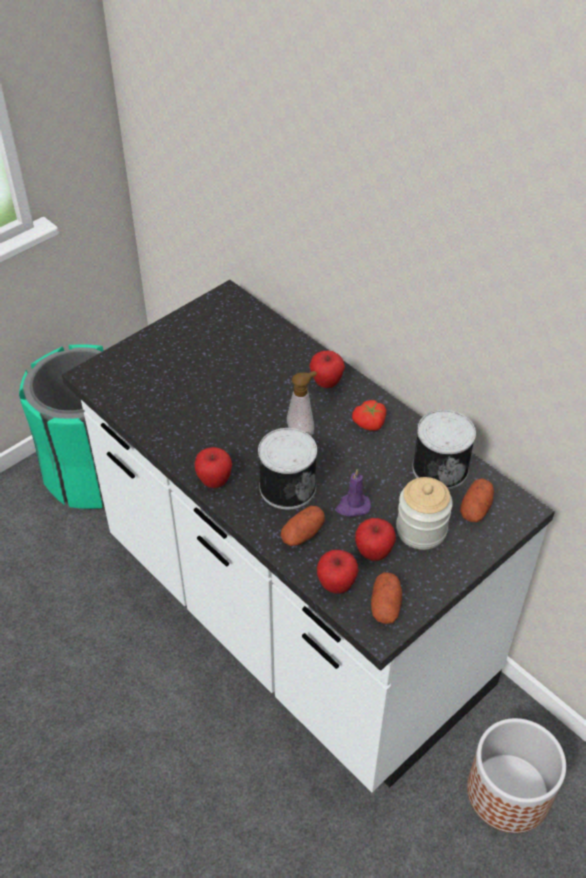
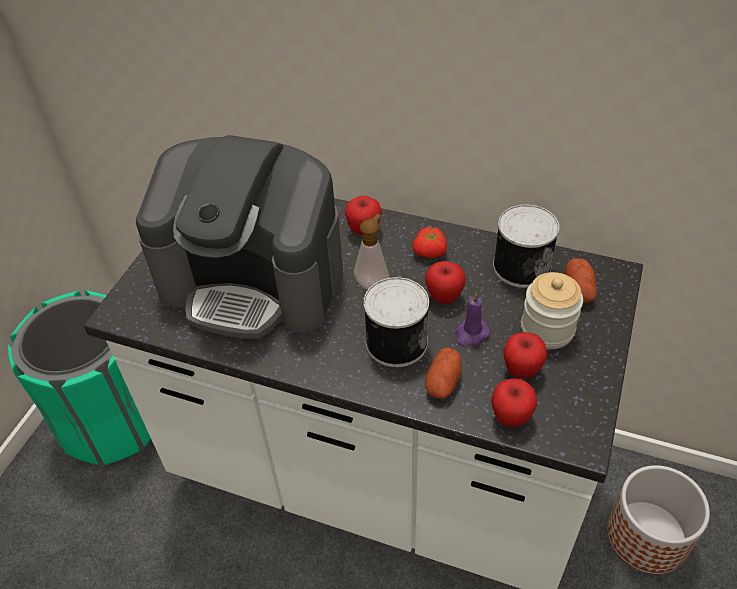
camera: 25 degrees left, 0 degrees up
apple [195,447,232,488] -> apple moved to [425,261,466,304]
potato [371,572,402,624] -> none
none -> coffee machine [136,135,343,339]

